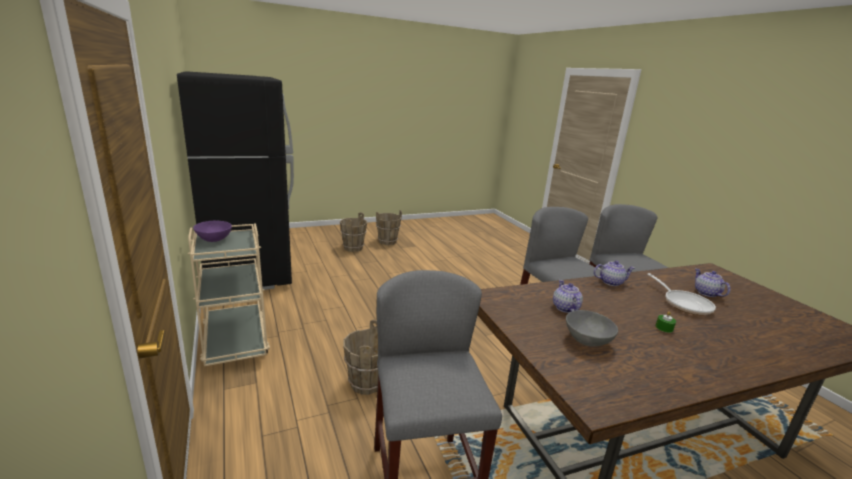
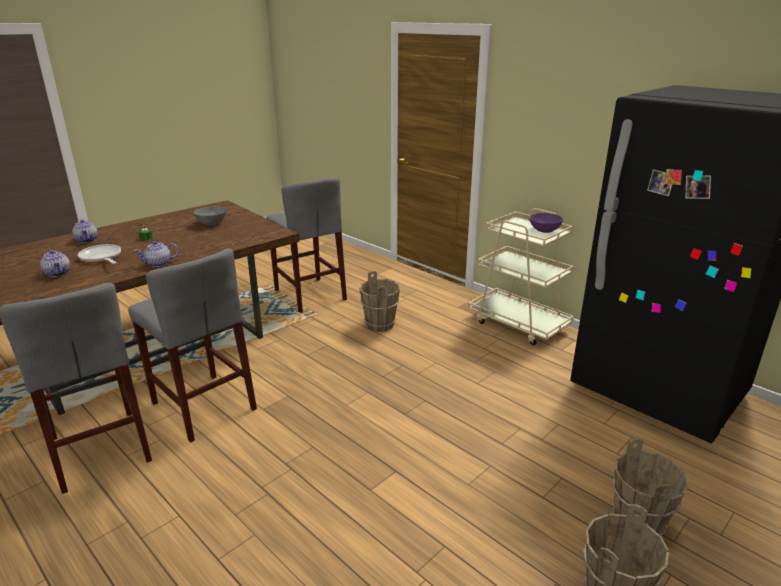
camera: 160 degrees right, 5 degrees up
teapot [553,280,583,313] -> teapot moved to [72,219,98,243]

